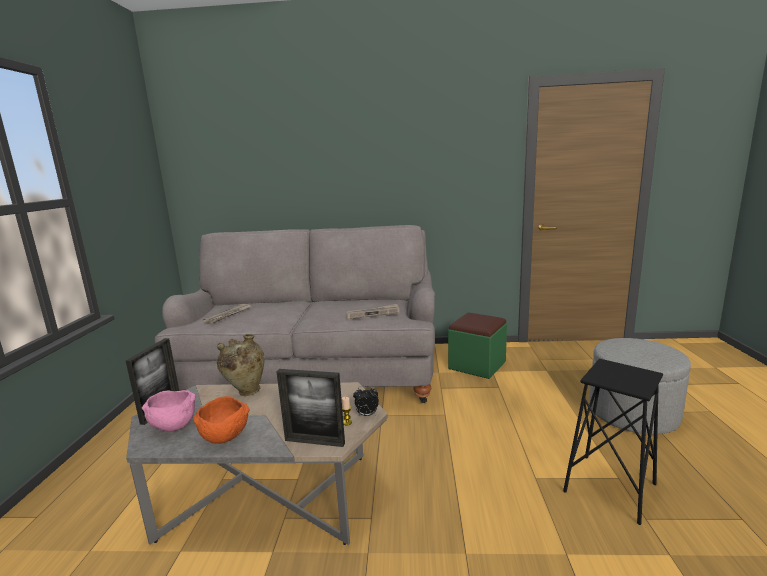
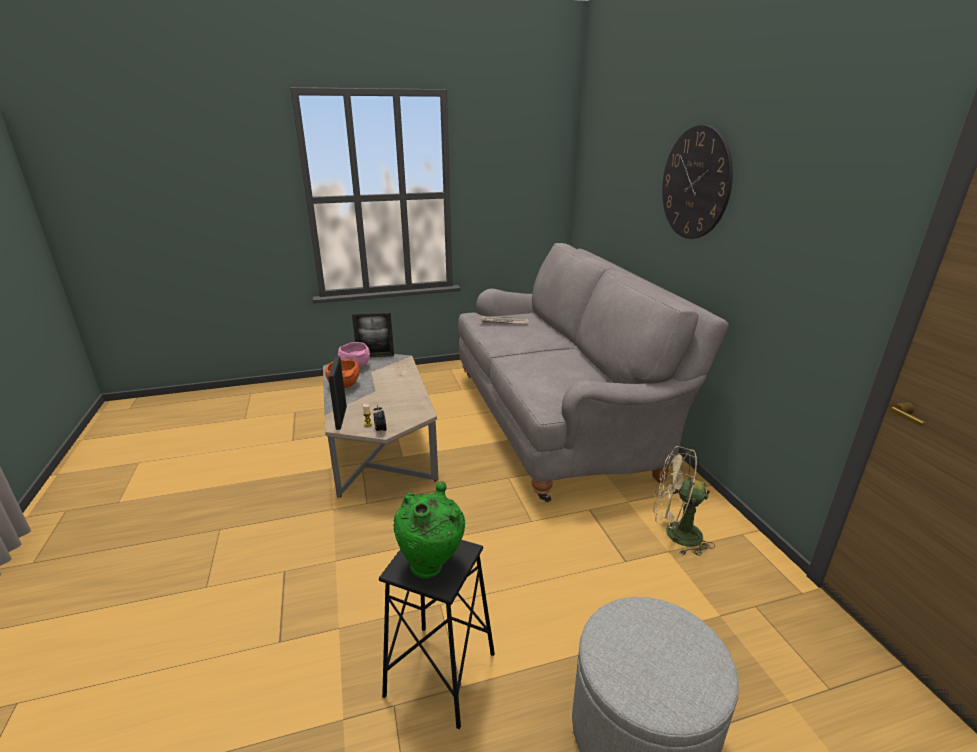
camera: 70 degrees right, 10 degrees up
beige vase [216,334,264,396] -> none
newspaper [346,304,400,319] -> none
green ottoman [448,313,507,379] -> beige fan [653,446,715,556]
none -> green vase [393,481,465,579]
none -> wall clock [662,125,733,239]

